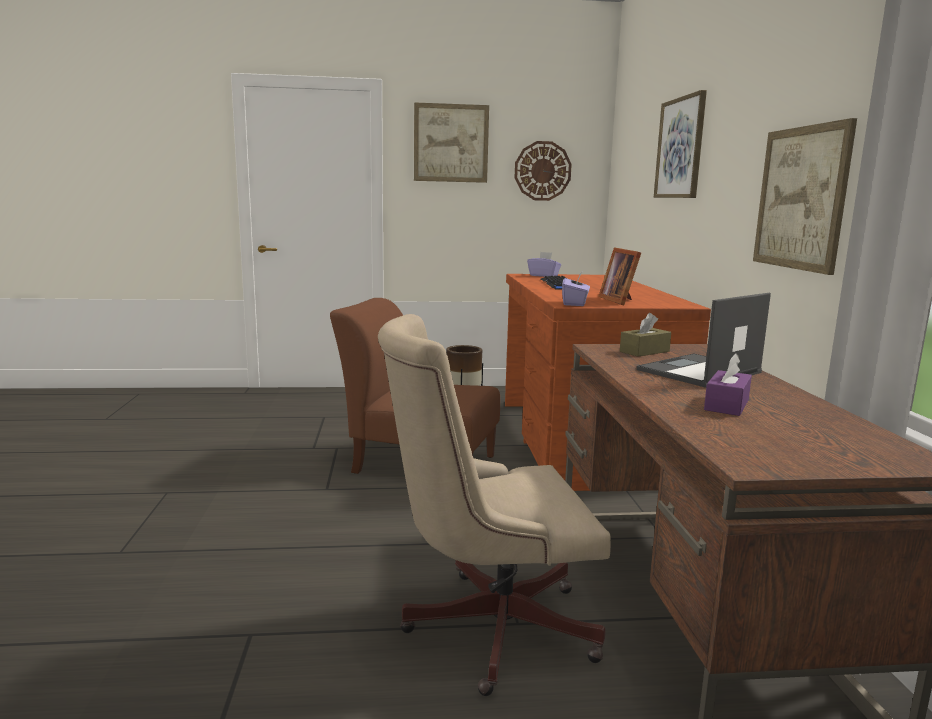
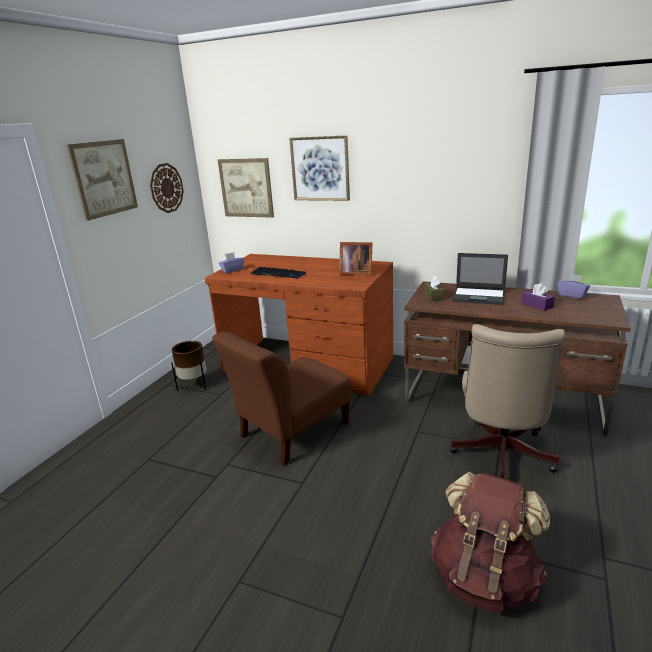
camera: 60 degrees left, 10 degrees up
purple tissue box [562,272,590,306] -> purple tissue box moved to [557,274,590,299]
laptop [637,293,771,388] -> laptop turned 60 degrees counterclockwise [452,253,508,305]
picture [753,118,857,275] -> picture moved to [218,158,274,218]
none -> brown backpack [431,472,550,613]

